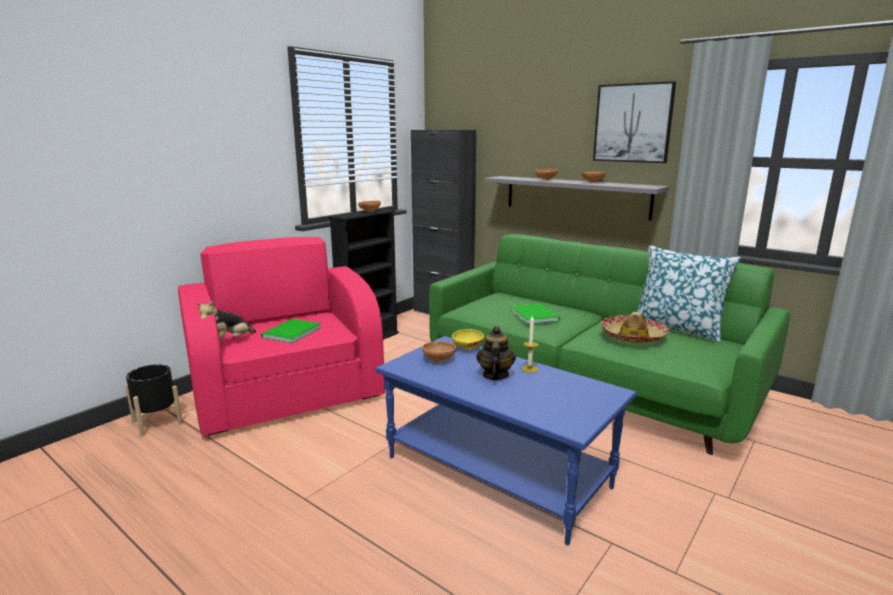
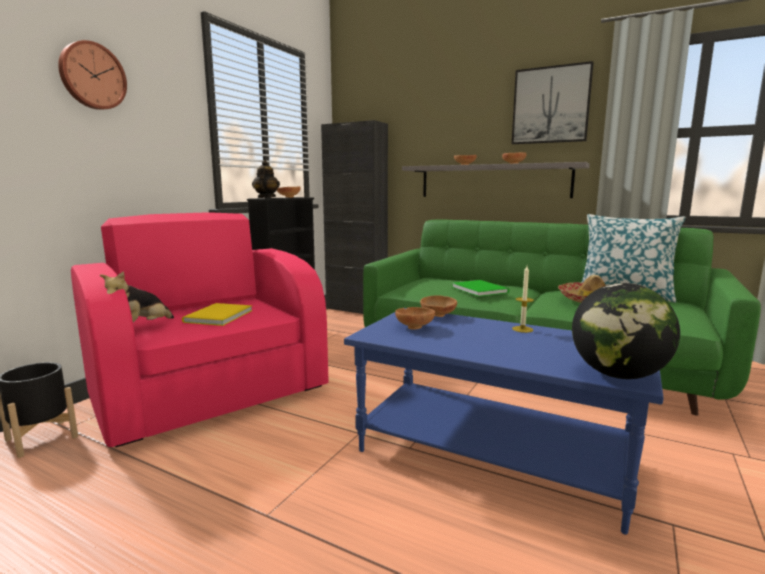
camera: 10 degrees left, 5 degrees down
green book [261,319,321,343] -> yellow book [182,303,252,326]
yellow bowl [452,329,484,350] -> brown bowl [420,296,457,317]
teapot [476,326,516,380] -> teapot moved to [252,160,280,198]
none -> wall clock [58,40,127,110]
none -> globe [572,283,680,379]

